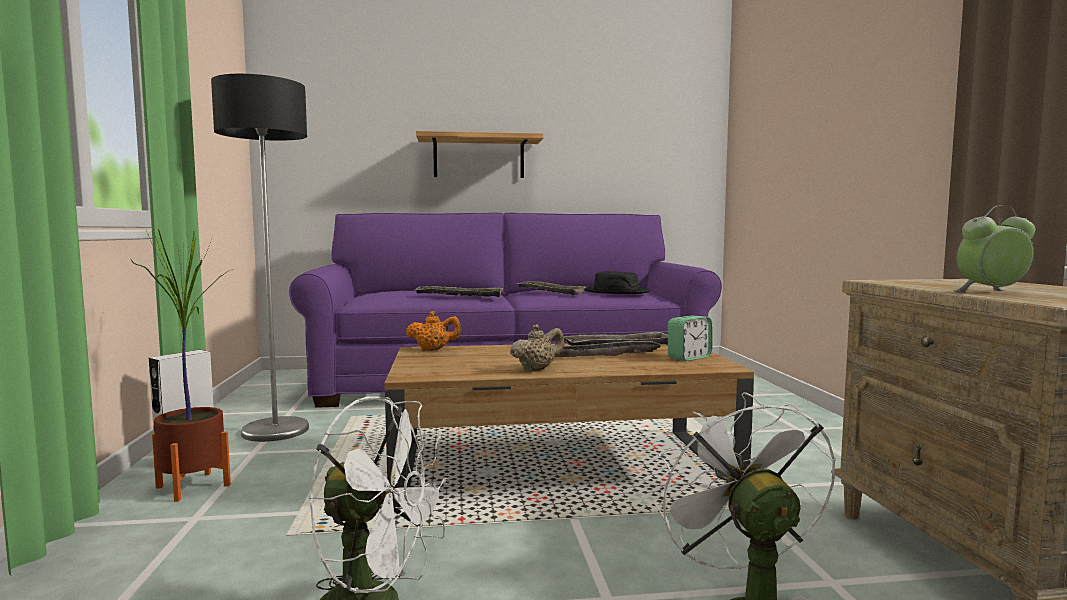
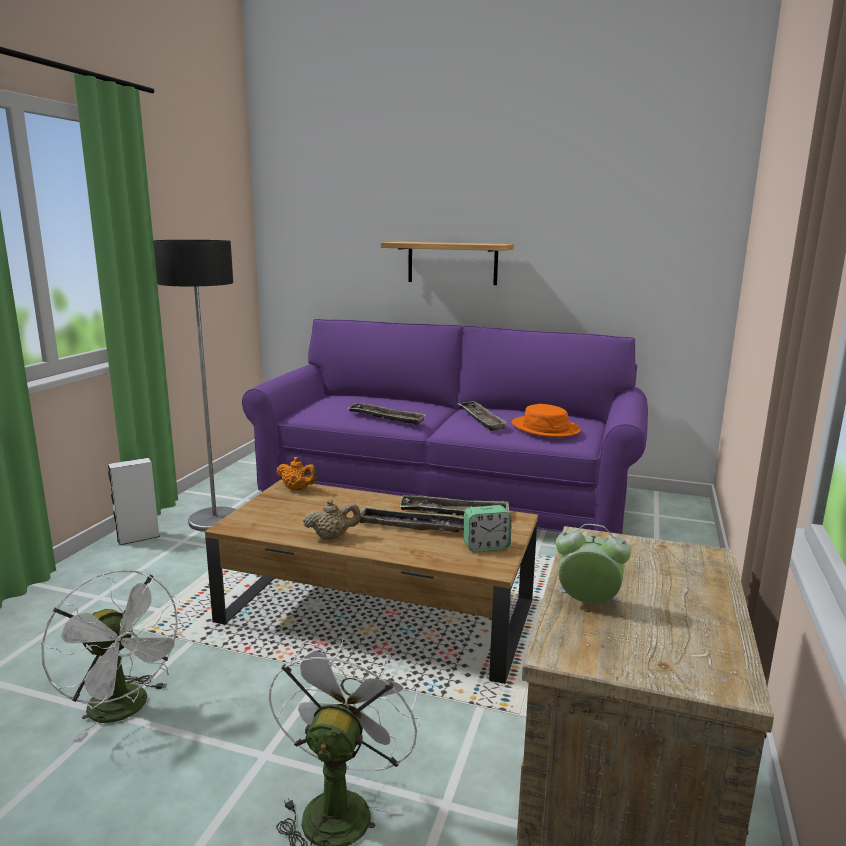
camera: 25 degrees right, 10 degrees up
potted plant [130,228,234,502] -> none
black hat [584,271,651,294] -> orange hat [512,404,581,437]

